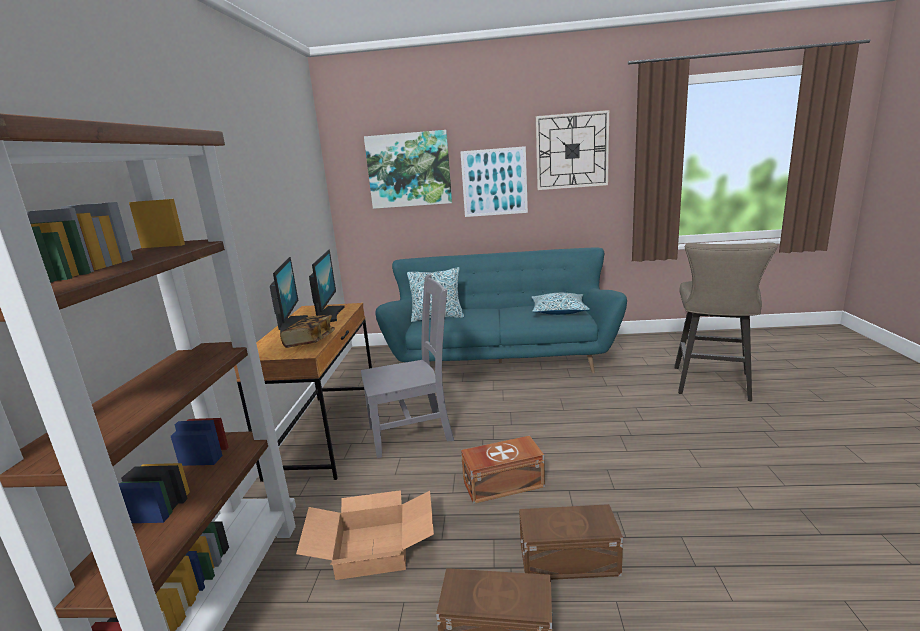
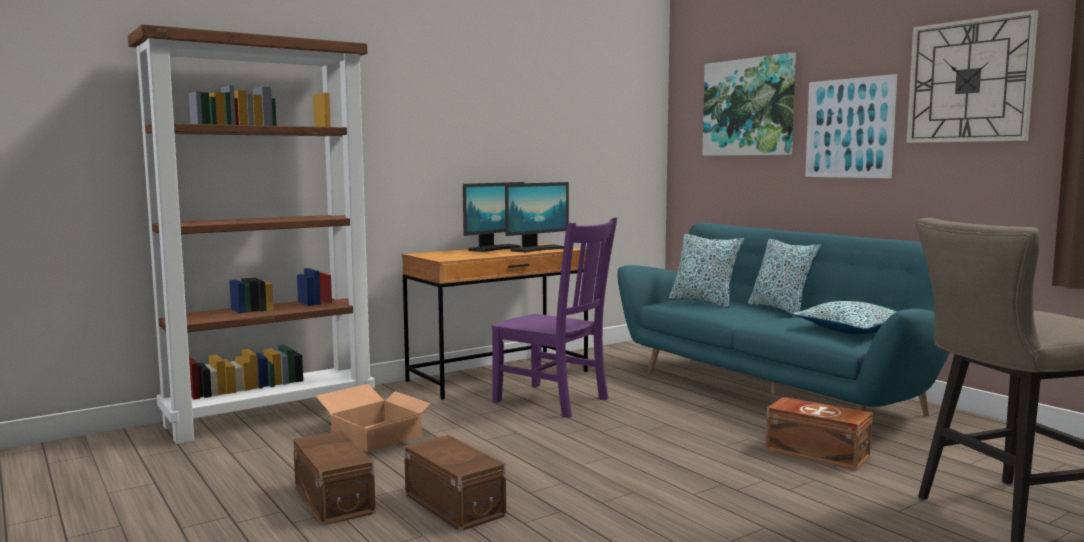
camera: 50 degrees right, 10 degrees down
book [280,315,335,348] -> none
grey chair [361,274,454,458] -> purple chair [491,217,617,418]
brown storage box [461,436,545,504] -> brown storage box moved to [765,397,873,470]
none -> pillow [748,239,821,317]

